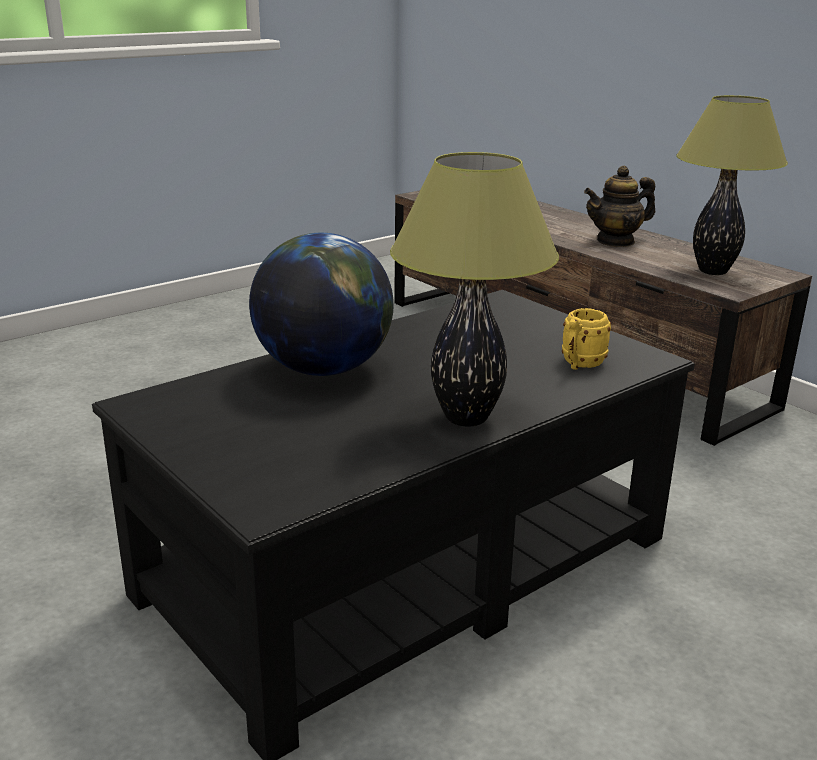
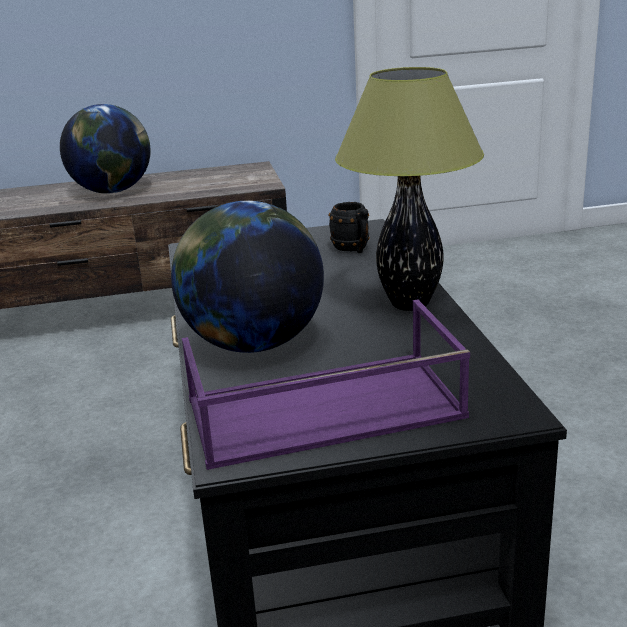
camera: 60 degrees left, 0 degrees up
yellow mug [562,308,611,370] -> black mug [329,202,370,253]
teapot [584,165,655,247] -> globe [60,104,151,194]
table lamp [676,95,788,275] -> none
none -> purple tray [182,300,470,470]

